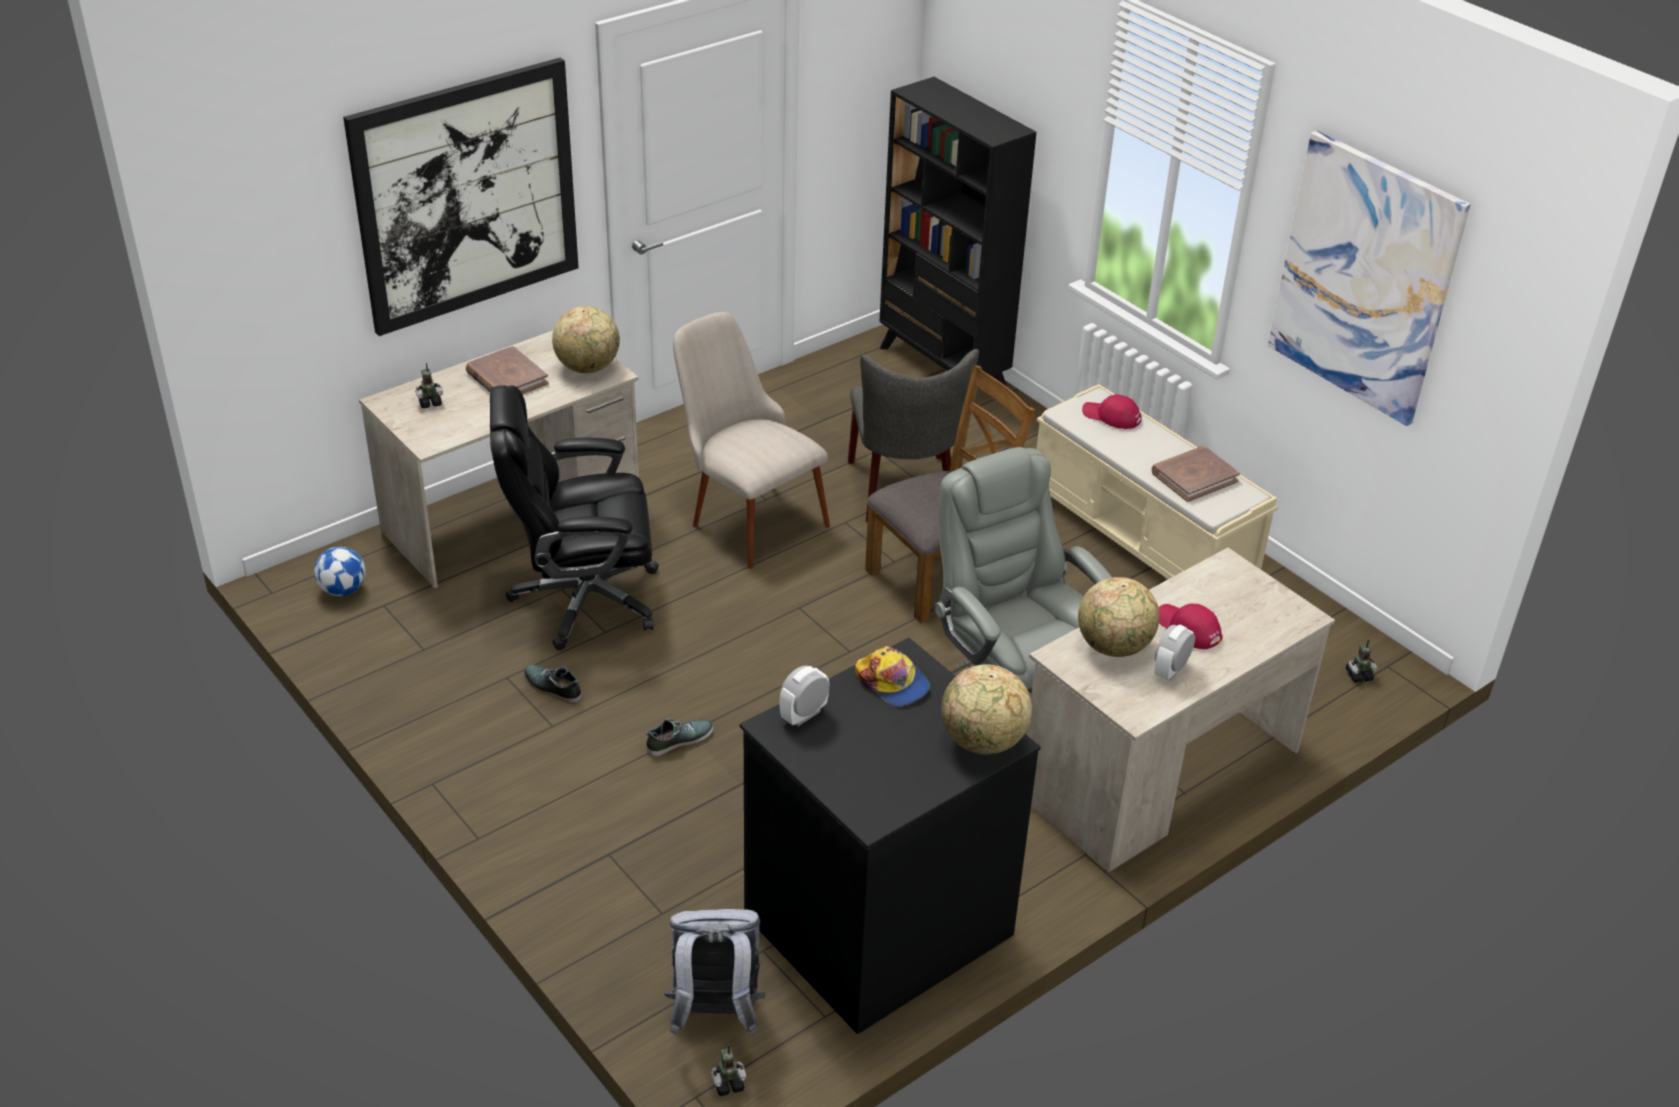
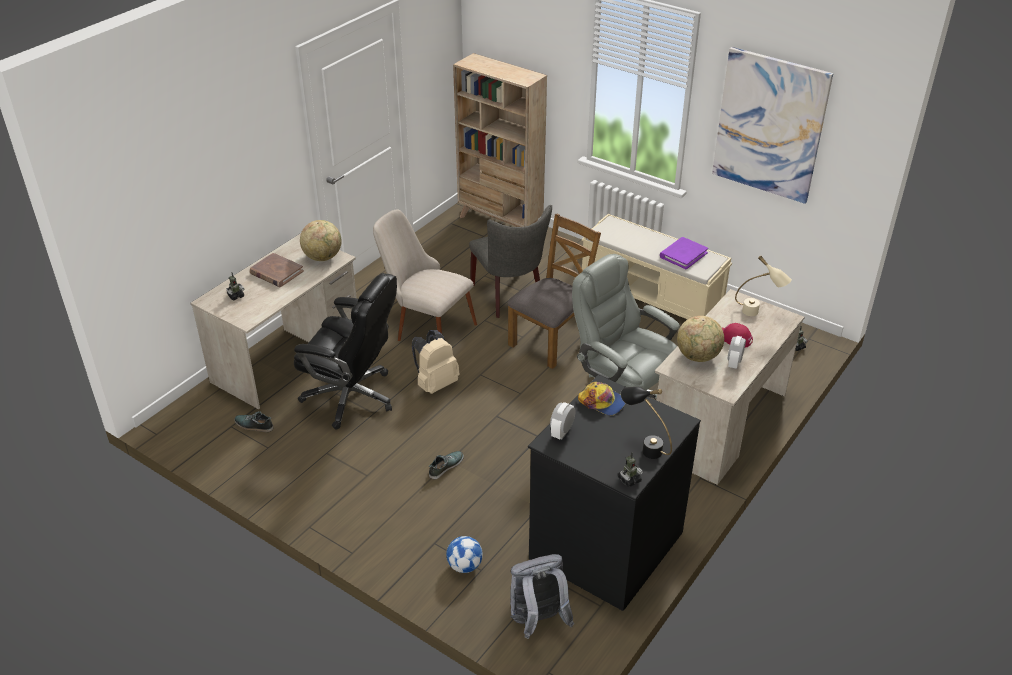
camera: 15 degrees left, 0 degrees up
football [314,547,366,596] -> football moved to [446,536,483,573]
picture [343,58,579,336] -> none
black office chair [490,385,659,650] -> black office chair turned 135 degrees counterclockwise [294,273,397,430]
shoe [524,665,582,704] -> shoe moved to [234,411,273,432]
toy robot [711,1044,747,1096] -> toy robot moved to [618,452,643,487]
black bookcase [879,77,1037,386] -> beige bookcase [453,53,547,227]
globe [941,664,1032,755] -> none
red cap [1082,394,1142,429] -> none
brown book [1152,446,1240,502] -> purple book [660,237,708,269]
none -> beige backpack [412,330,460,394]
none -> black table lamp [621,387,672,459]
none -> beige table lamp [735,256,792,316]

